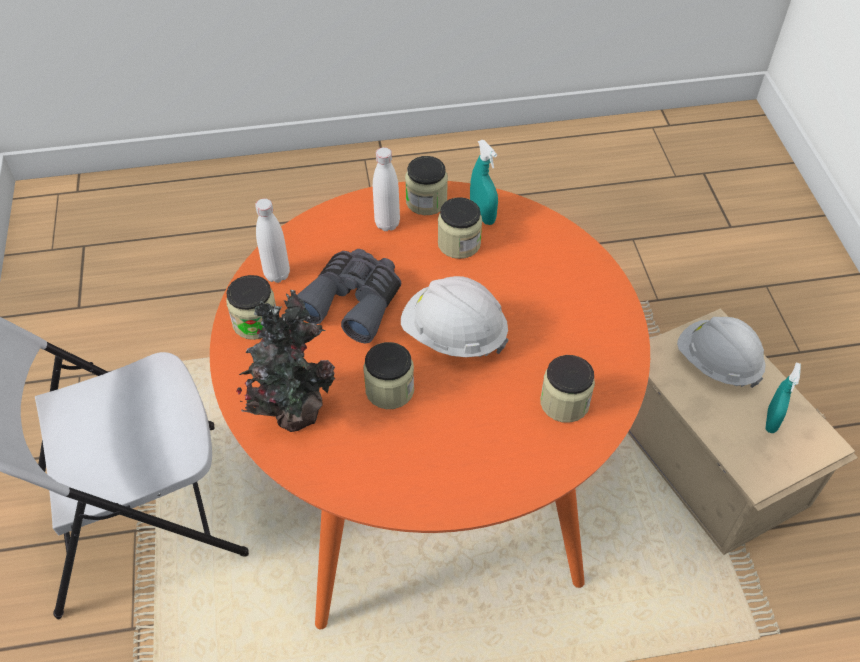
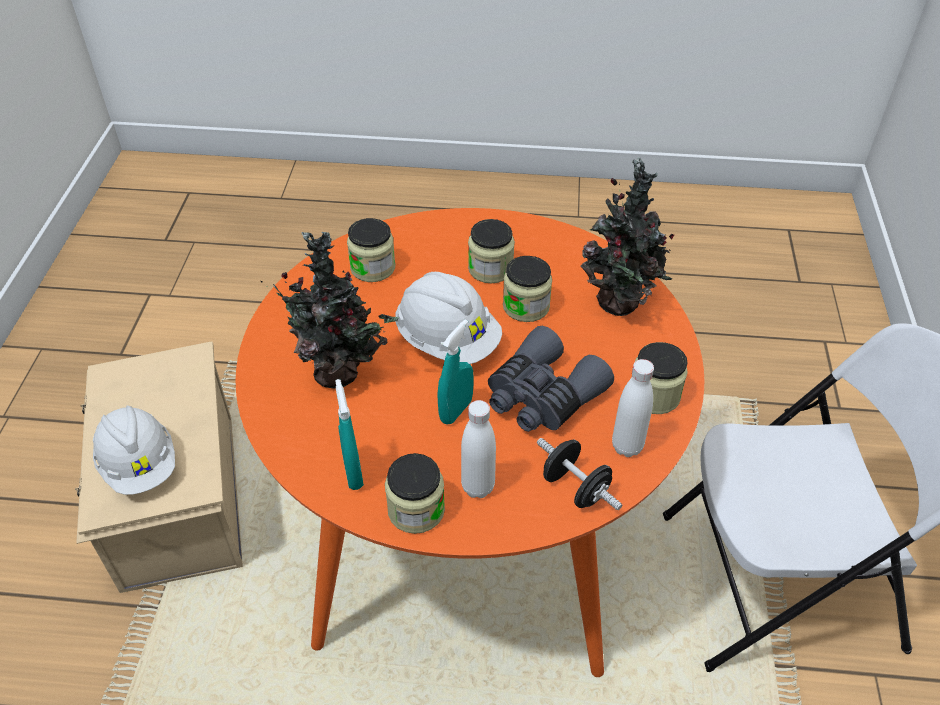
camera: 165 degrees left, 5 degrees down
jar [438,197,482,259] -> jar moved to [468,219,515,283]
turquoise spray bottle [765,363,801,433] -> turquoise spray bottle moved to [437,319,474,425]
none -> potted plant [261,232,399,389]
none -> black dumbbell [537,438,622,510]

